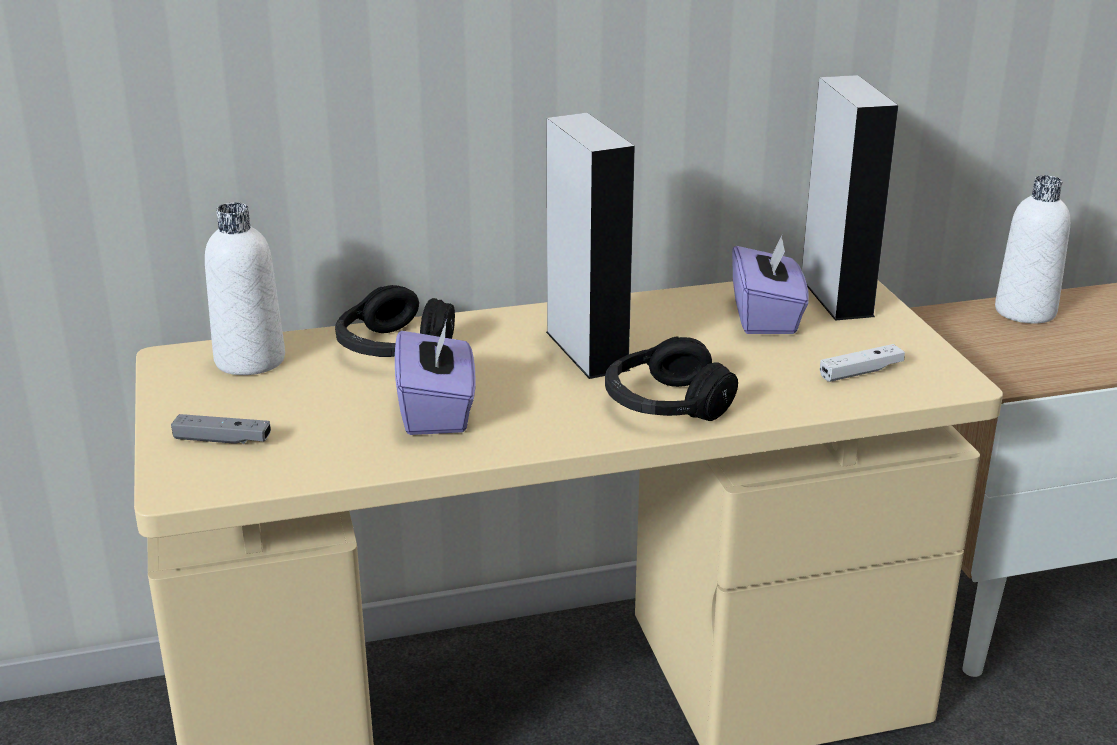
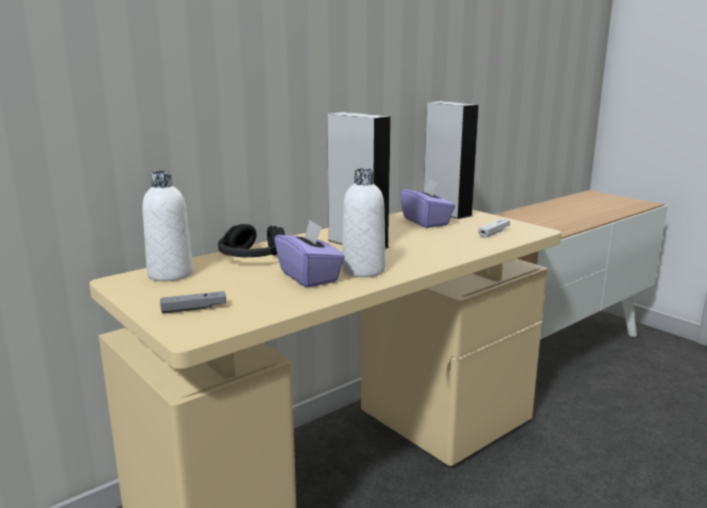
camera: 25 degrees left, 10 degrees down
black headphones [605,337,738,421] -> none
white bottle [995,175,1070,323] -> white bottle moved to [342,168,385,277]

